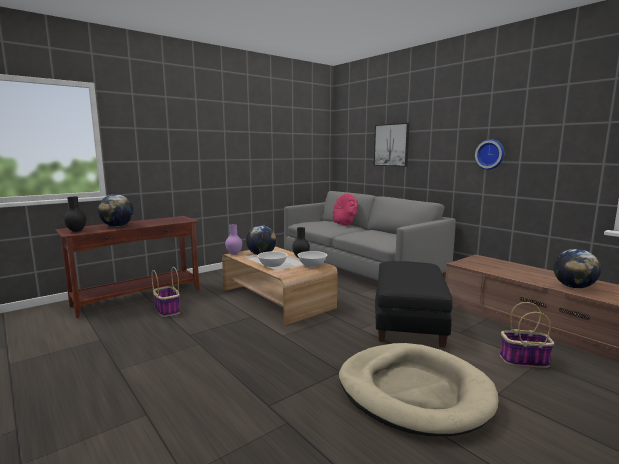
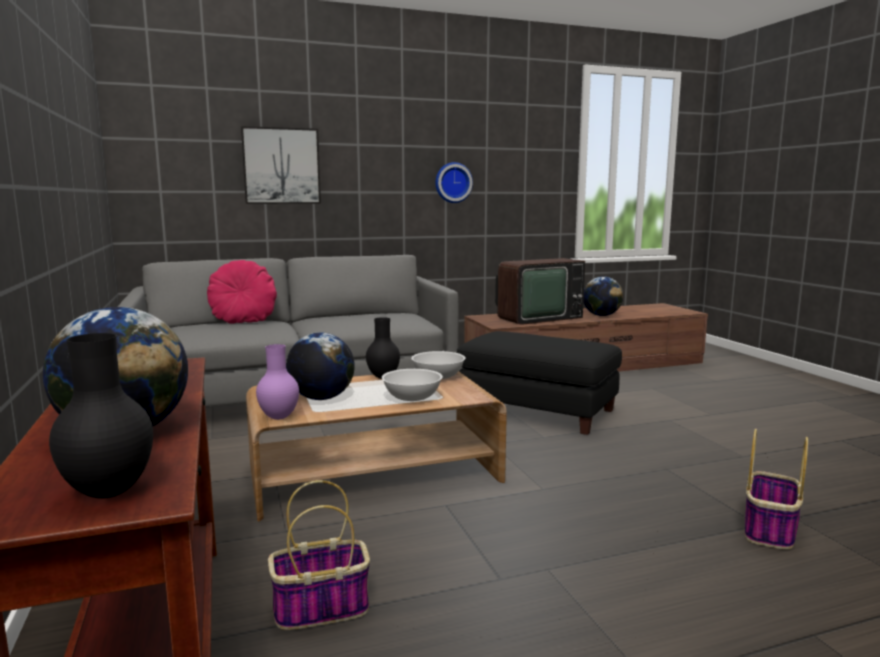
camera: 70 degrees left, 0 degrees up
beige dog bed [339,343,499,436] -> none
basket [500,302,554,368] -> basket moved to [745,429,808,550]
none -> television [495,258,585,325]

